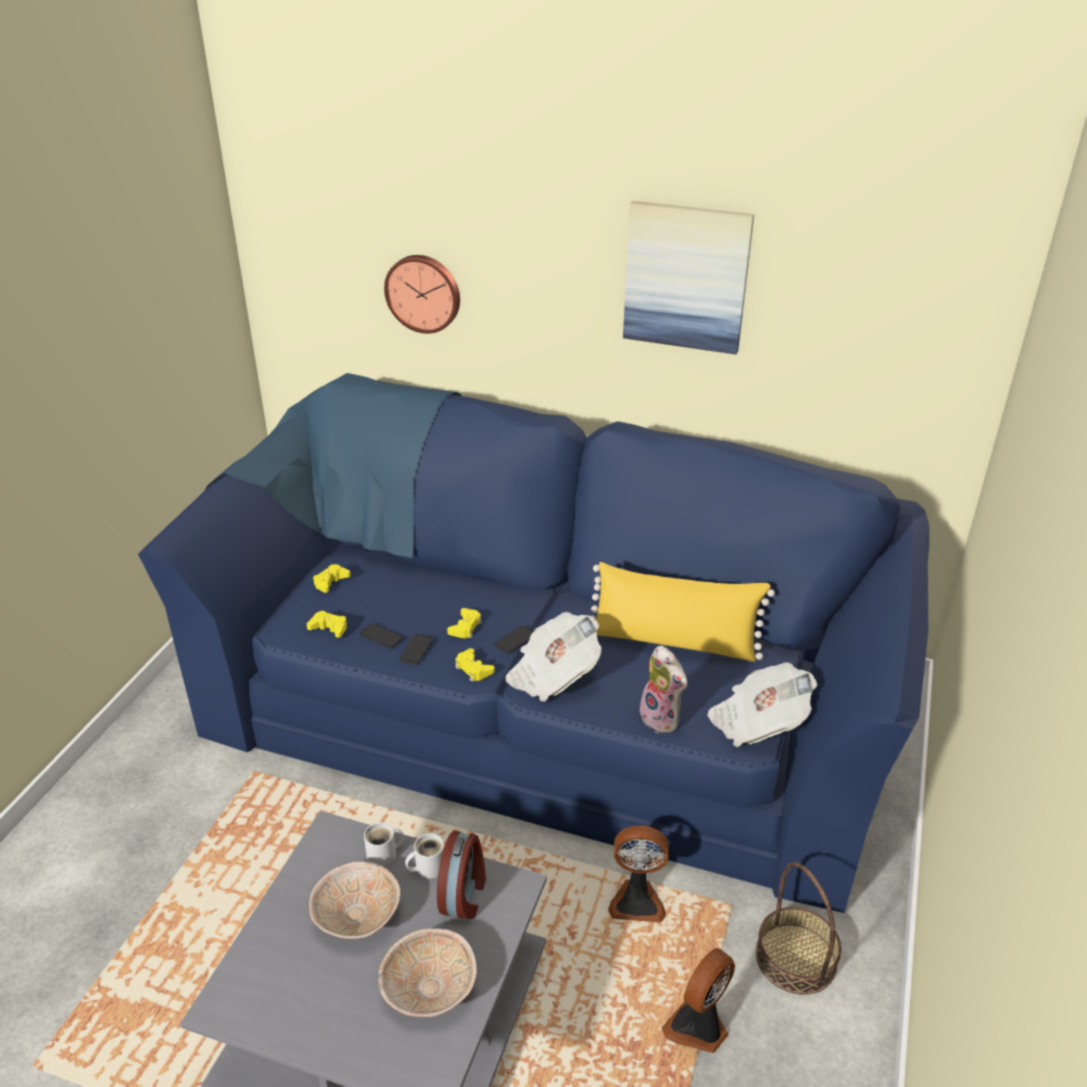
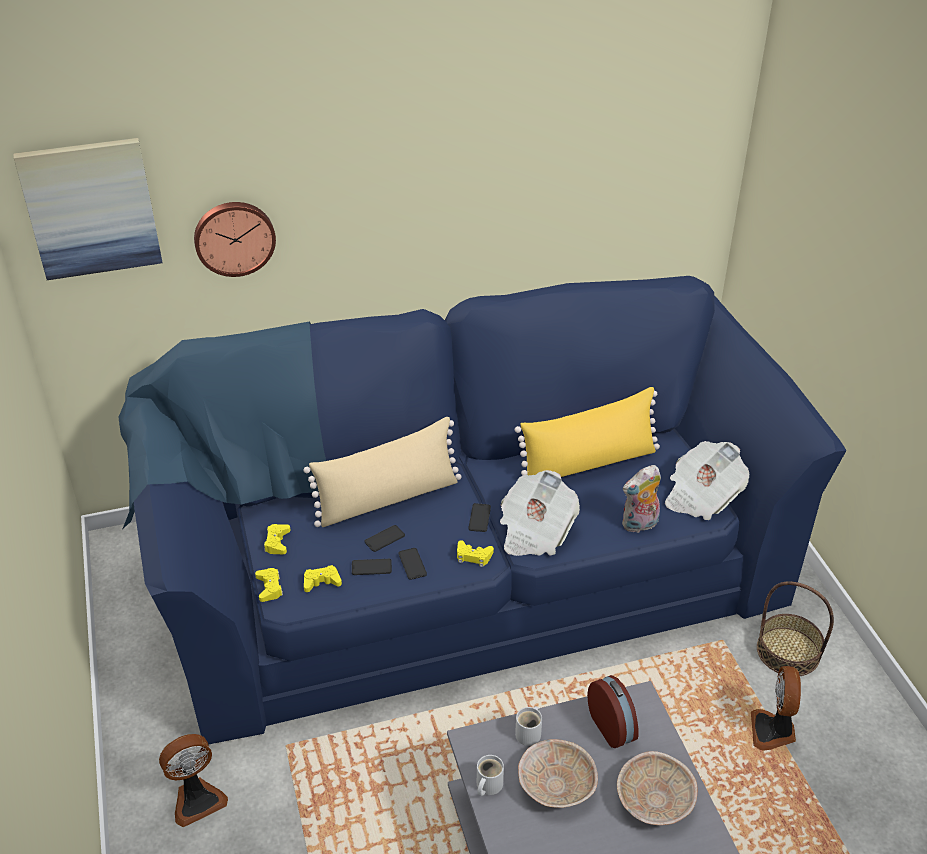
camera: 35 degrees left, 5 degrees up
white mug [405,833,444,879] -> white mug moved to [477,755,504,796]
yellow game controller [447,608,482,638] -> yellow game controller moved to [255,568,283,602]
fan [608,825,669,923] -> fan moved to [159,734,228,827]
picture [623,201,754,355] -> picture moved to [14,138,163,280]
plush toy [640,646,687,734] -> plush toy turned 135 degrees clockwise [622,465,661,533]
none -> beige pillow [304,417,462,527]
none -> phone [365,525,405,552]

